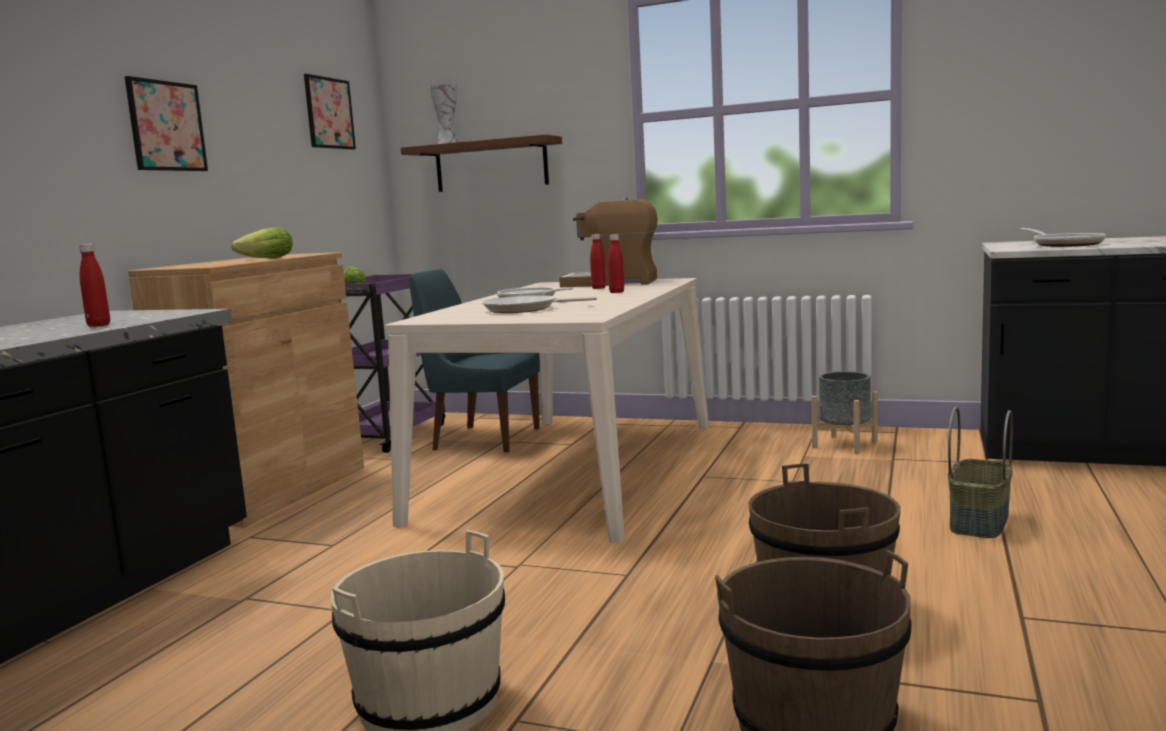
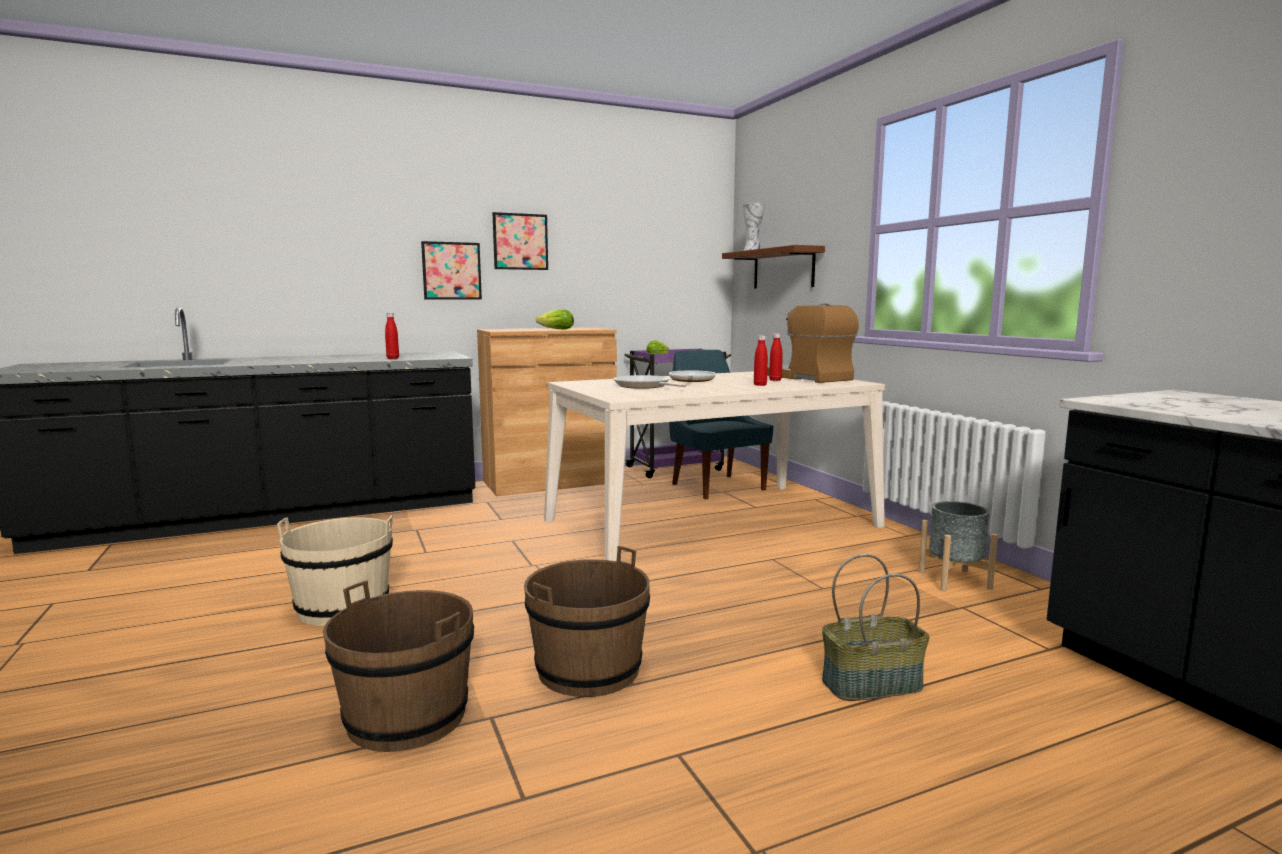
camera: 45 degrees right, 0 degrees up
picture [304,74,356,150] -> picture moved to [421,241,482,299]
frying pan [1021,228,1106,247] -> none

